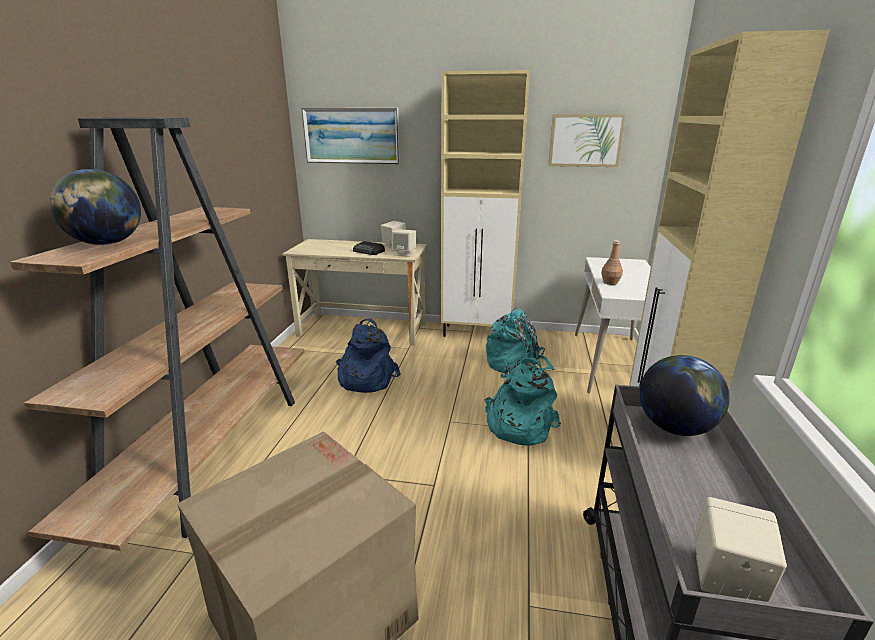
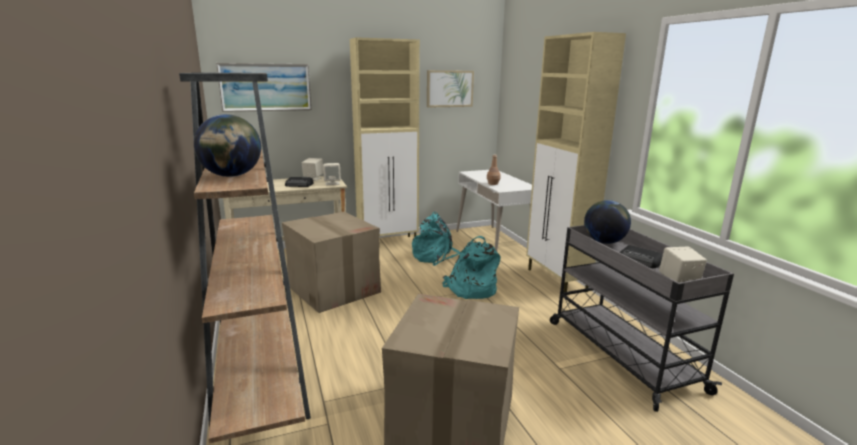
camera: 30 degrees left, 5 degrees down
blue backpack [336,318,401,393] -> cardboard box [282,212,381,313]
none -> radio [620,245,663,268]

